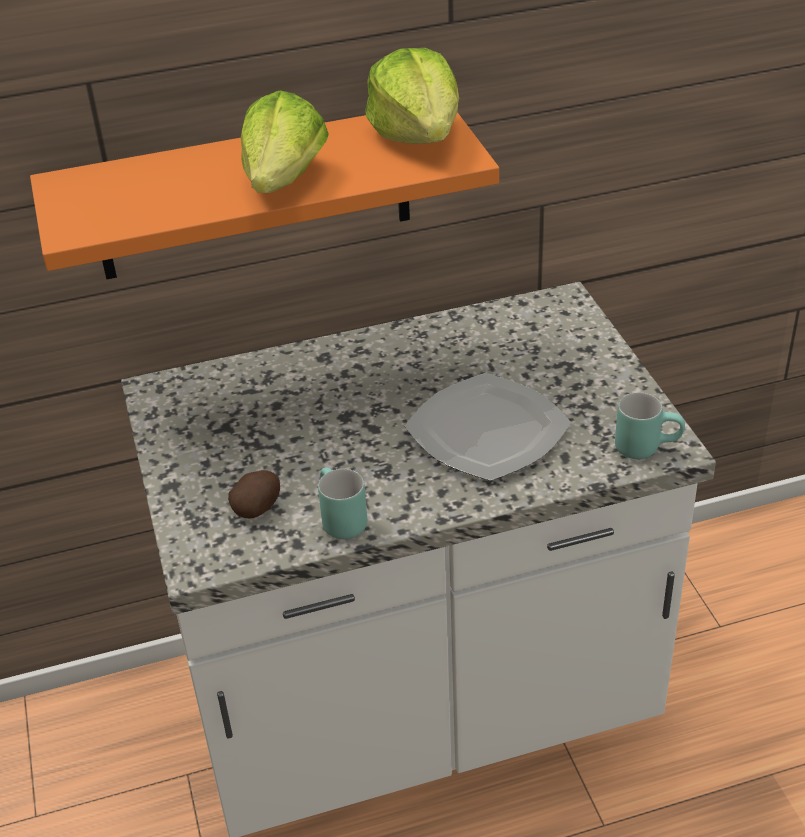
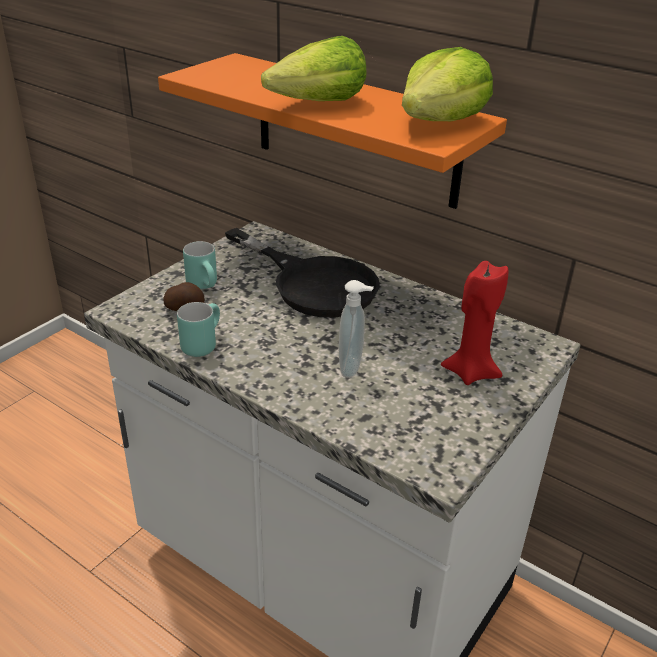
camera: 50 degrees right, 5 degrees down
plate [405,373,571,481] -> soap dispenser [338,280,374,378]
turquoise mug [615,392,685,459] -> turquoise mug moved to [183,241,217,289]
none -> black frying pan [225,228,380,318]
none -> red candle [441,261,508,385]

